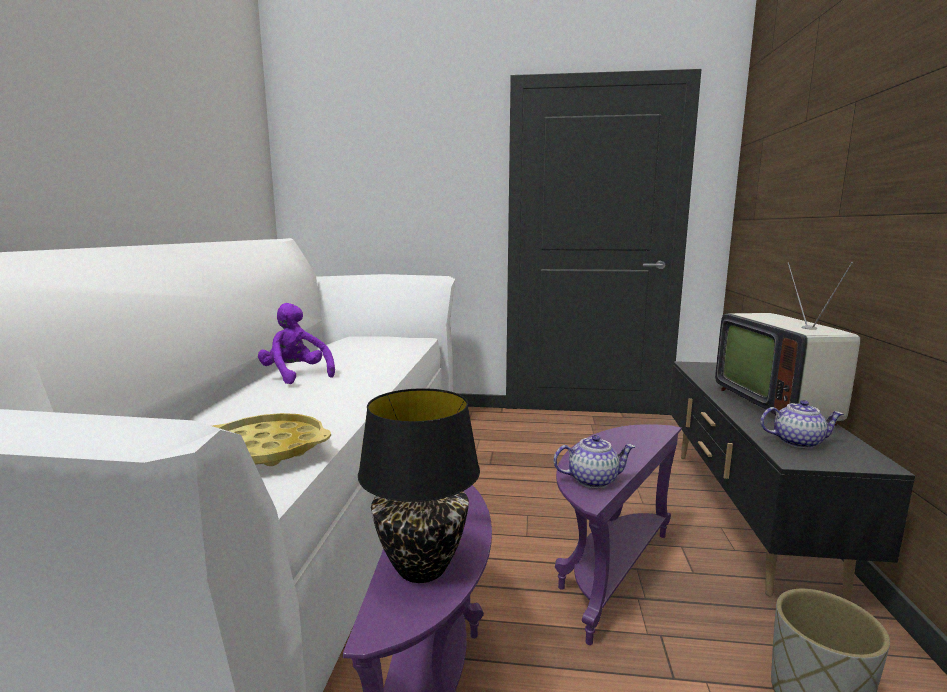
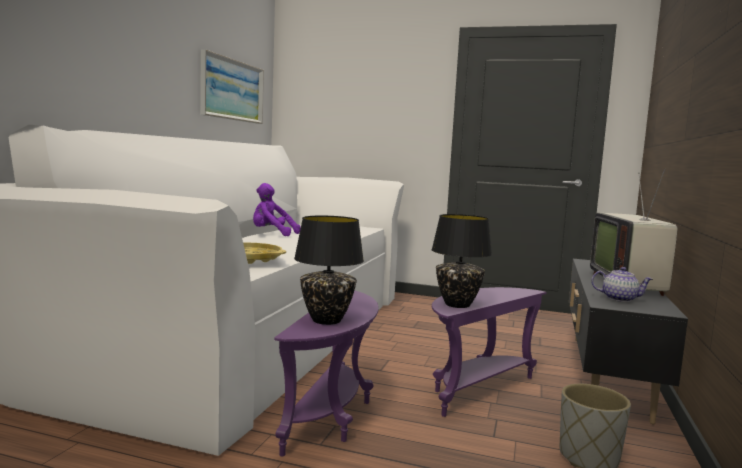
camera: 10 degrees right, 5 degrees down
purple plush toy [258,303,335,384] -> purple plush toy turned 45 degrees counterclockwise [253,183,300,236]
teapot [554,435,635,488] -> black table lamp [431,214,492,308]
none -> picture [200,49,264,124]

